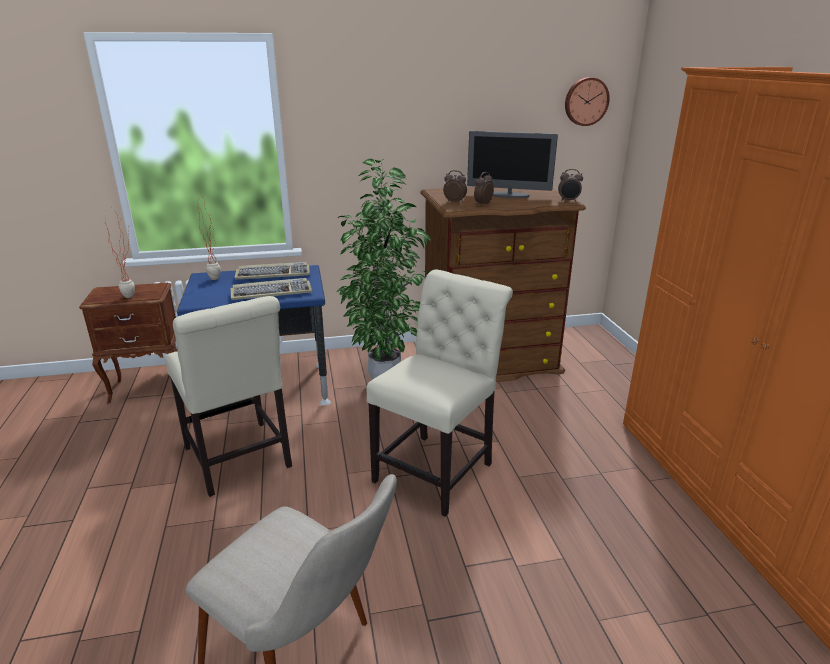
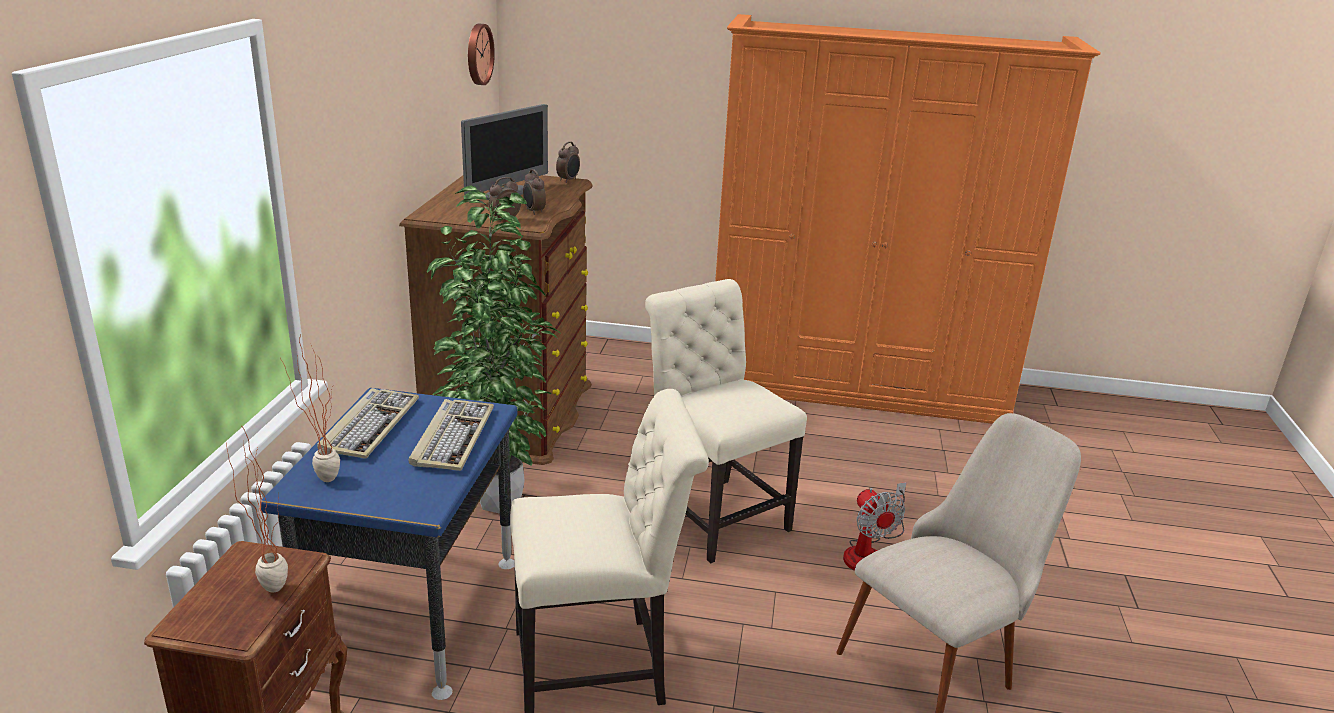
camera: 70 degrees left, 0 degrees up
none -> fan [843,482,907,571]

